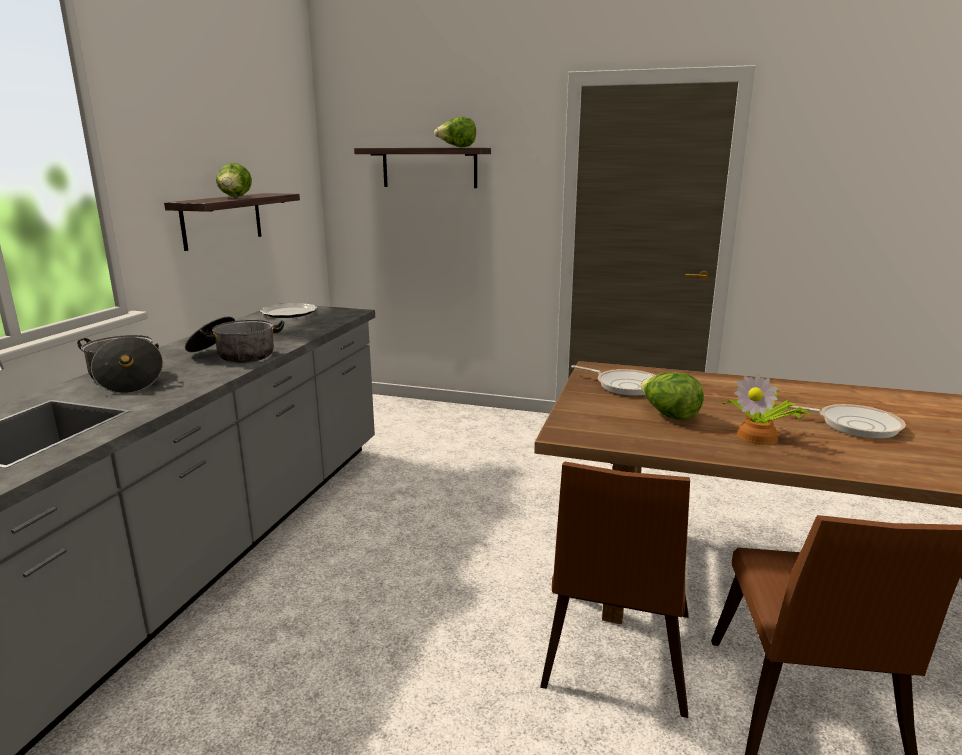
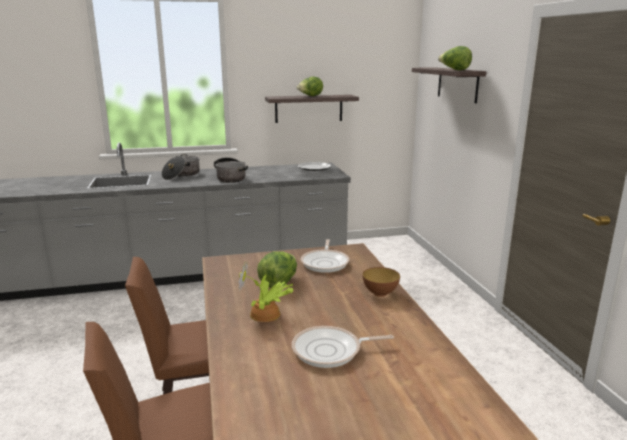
camera: 60 degrees right, 0 degrees up
frying pan [789,404,906,438] -> frying pan turned 90 degrees clockwise [292,326,394,368]
none -> bowl [362,267,400,297]

